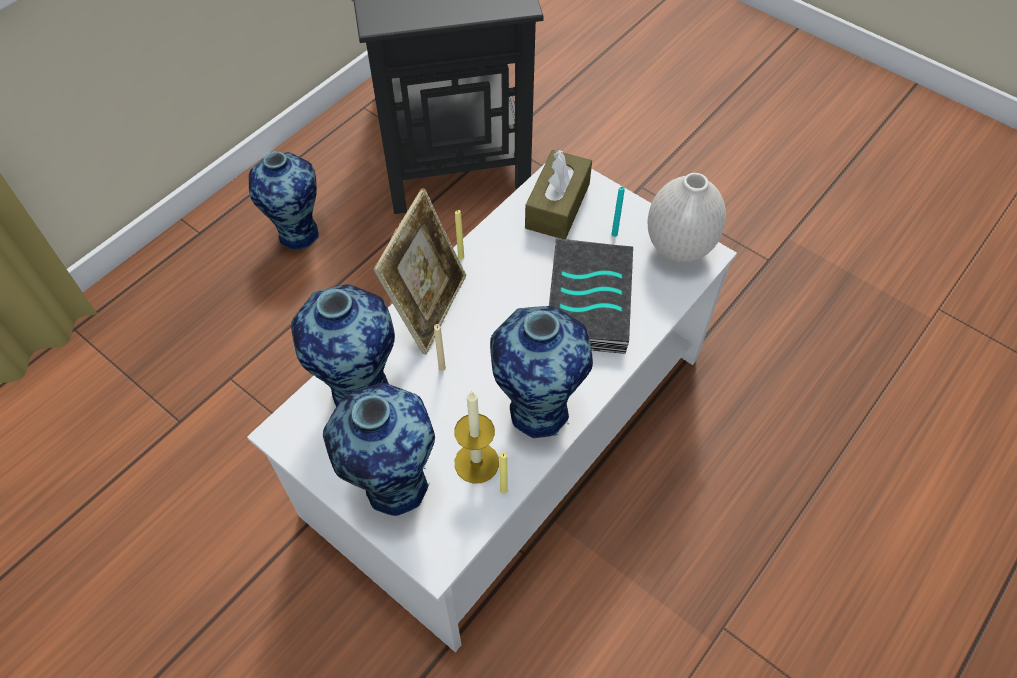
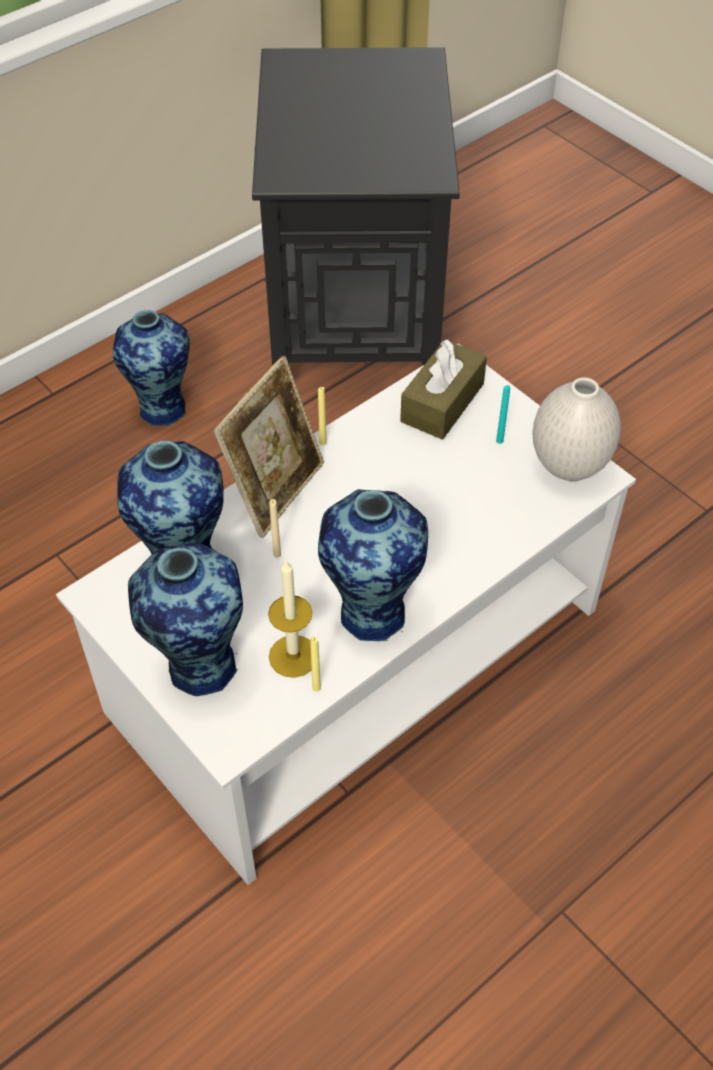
camera: 10 degrees right, 5 degrees down
book [549,238,633,354] -> none

